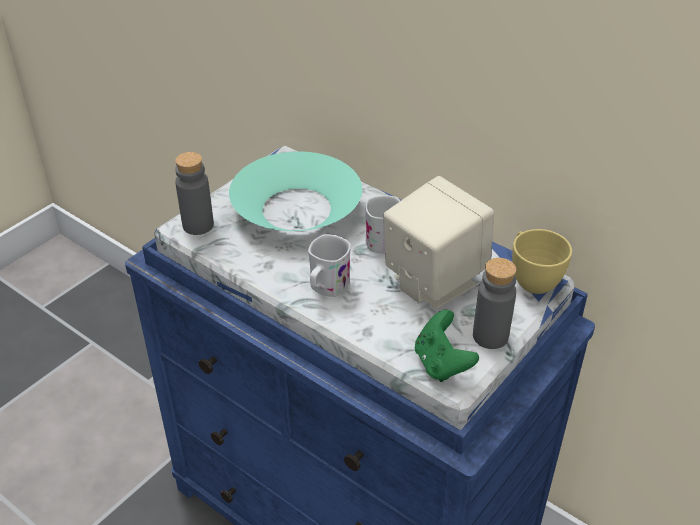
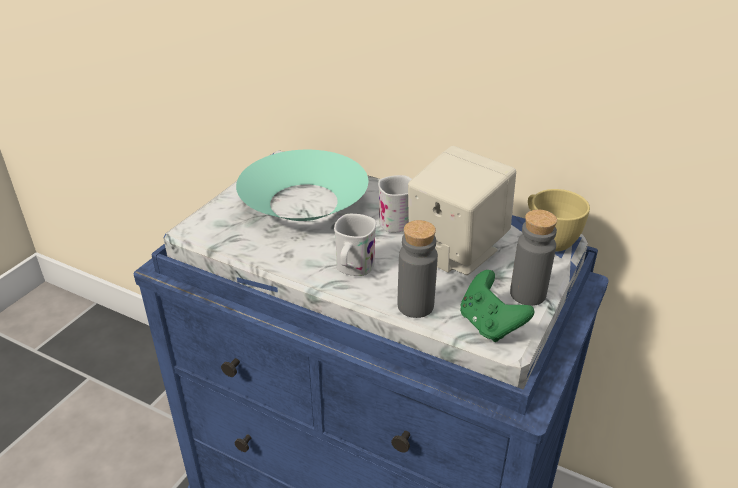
camera: 10 degrees left, 5 degrees down
grey bottle [175,152,214,235] -> grey bottle moved to [398,220,438,318]

